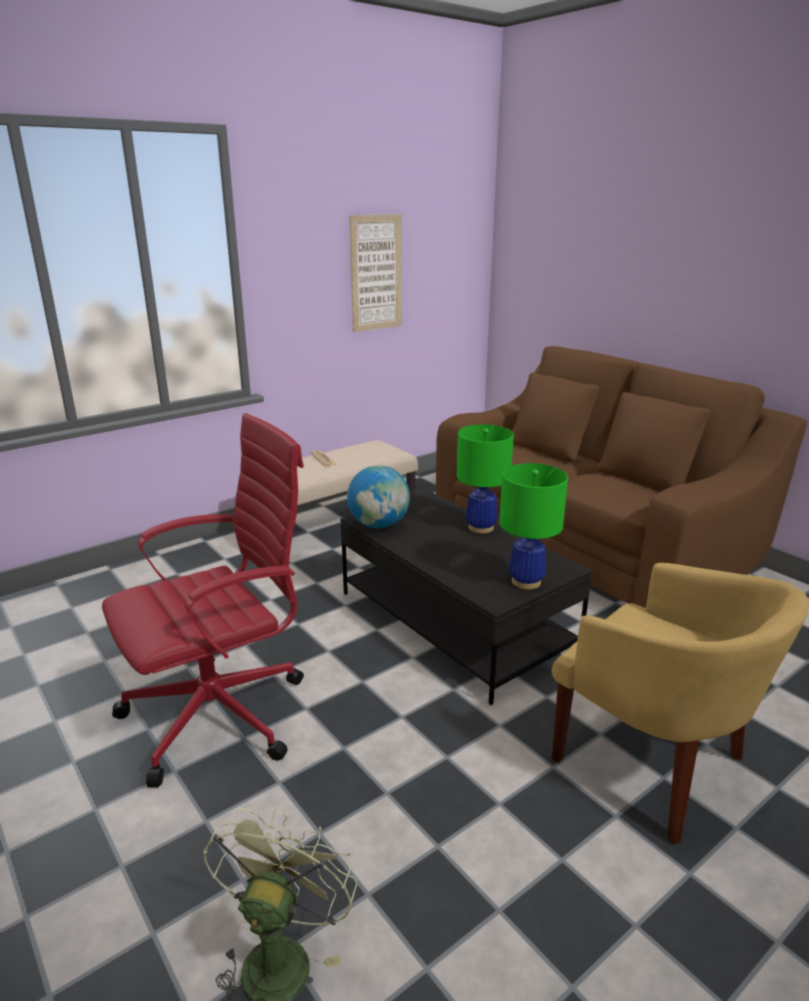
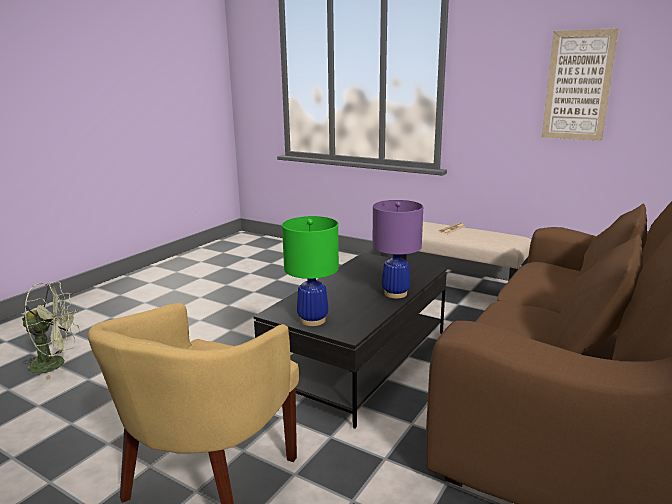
camera: 70 degrees right, 5 degrees down
red office chair [102,413,304,787] -> none
globe [347,465,410,528] -> none
green table lamp [457,424,514,534] -> purple table lamp [372,200,423,299]

